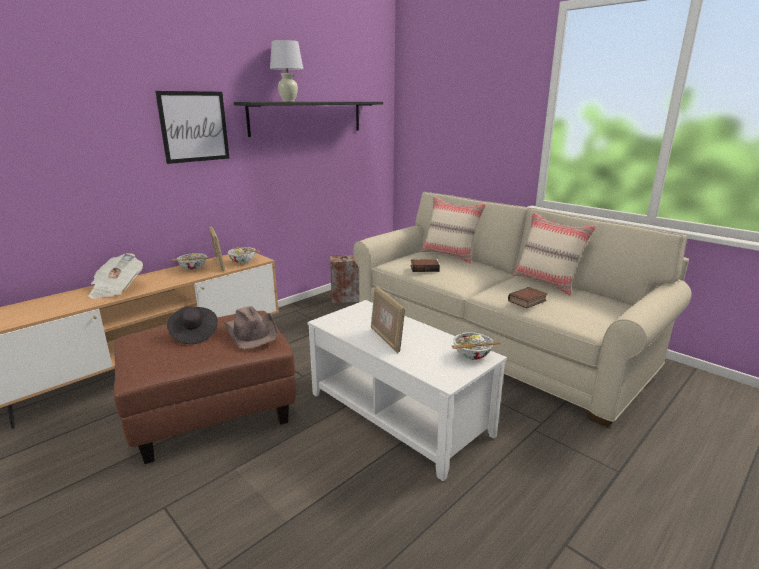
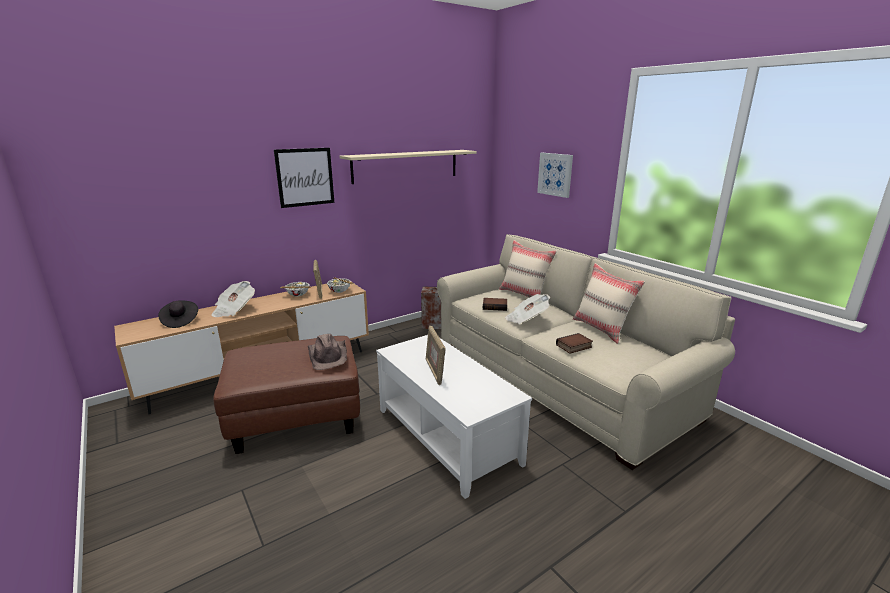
camera: 10 degrees right, 0 degrees up
black hat [167,307,218,344] -> black hat moved to [158,300,198,328]
black shelf [233,102,383,137] -> beige shelf [340,150,477,184]
white table lamp [270,40,303,102] -> none
bowl [452,332,500,360] -> none
none -> newspaper [505,294,551,325]
none -> picture [537,153,573,198]

